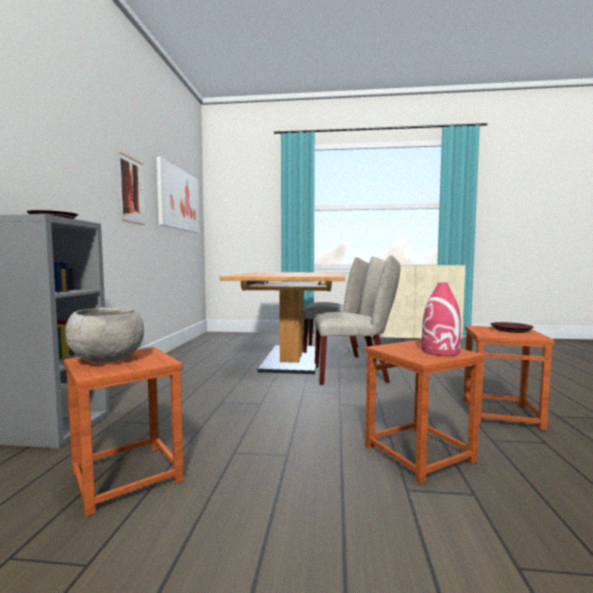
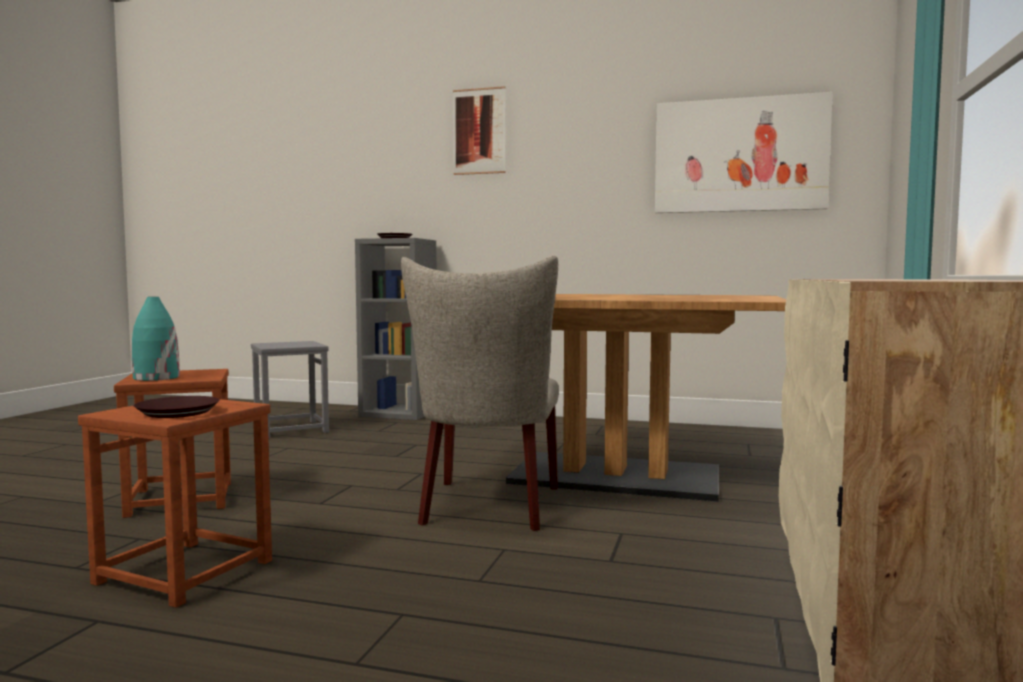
camera: 100 degrees right, 0 degrees up
brown stool [64,347,184,516] -> grey stool [251,341,329,439]
grey bowl [65,308,144,363] -> none
picture [118,152,145,225] -> picture moved to [453,86,506,175]
beige chair [303,257,369,357] -> none
red vase [421,282,461,356] -> turquoise vase [132,297,180,381]

